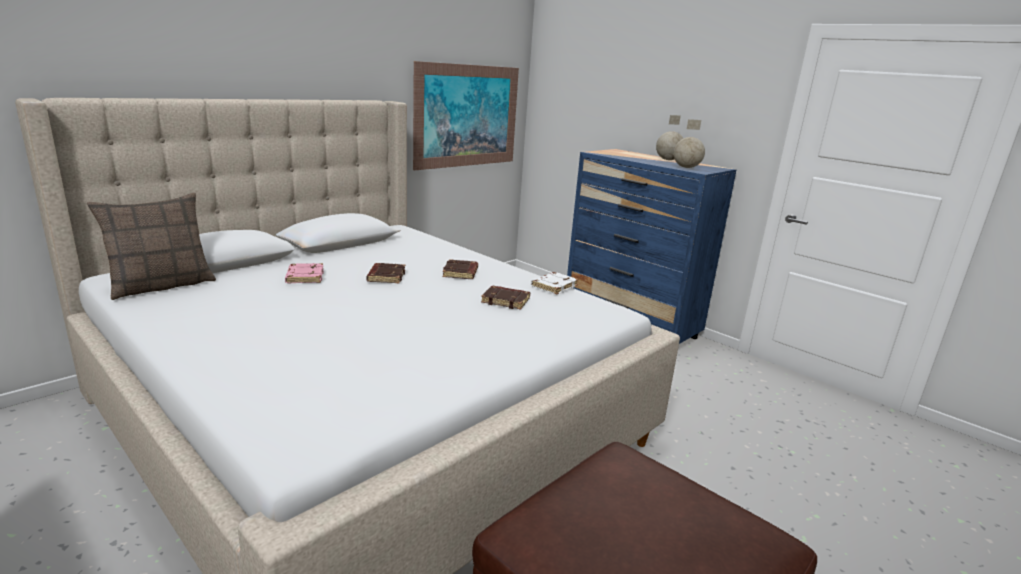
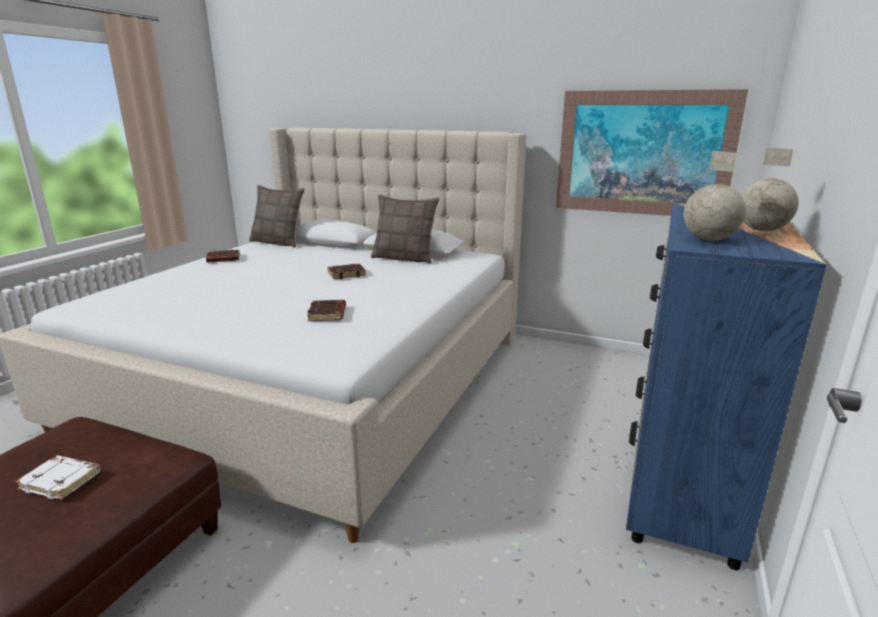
camera: 70 degrees right, 0 degrees up
pink book [285,263,324,283] -> none
brown book [442,259,478,279] -> brown book moved to [206,249,240,263]
white book [531,272,579,294] -> white book moved to [15,455,101,500]
none -> pillow [371,194,439,264]

